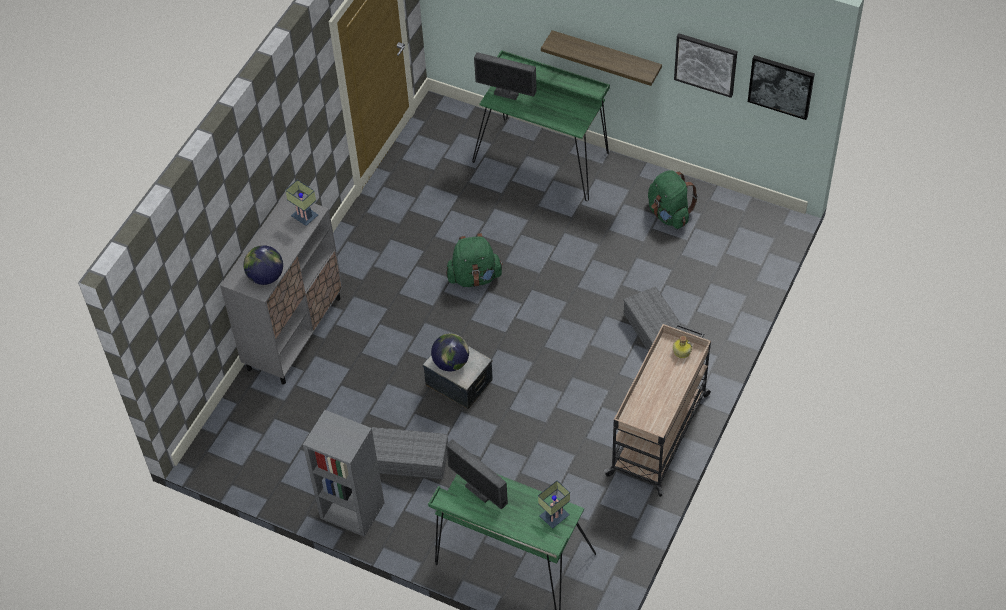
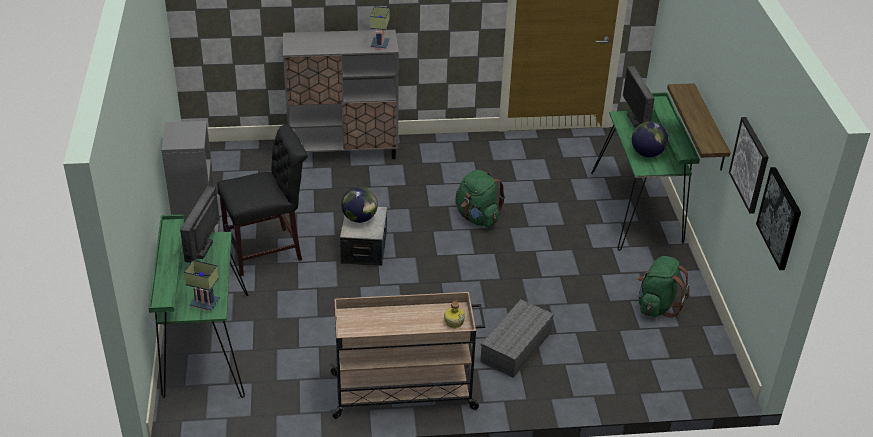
camera: 55 degrees right, 15 degrees down
globe [243,245,283,285] -> globe moved to [632,121,668,157]
grey storage box [372,427,448,479] -> black chair [217,124,308,276]

